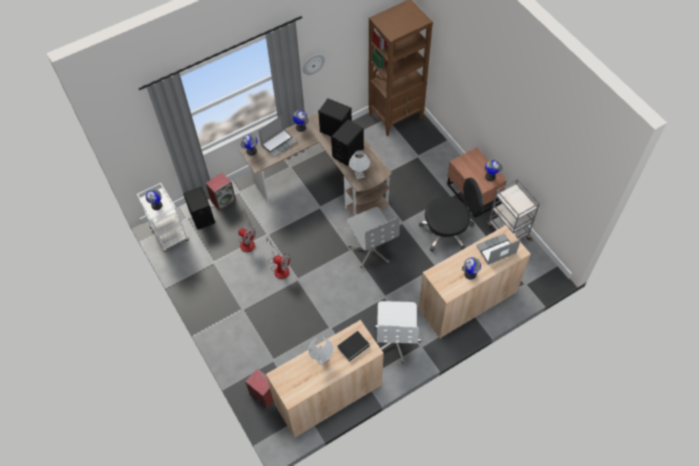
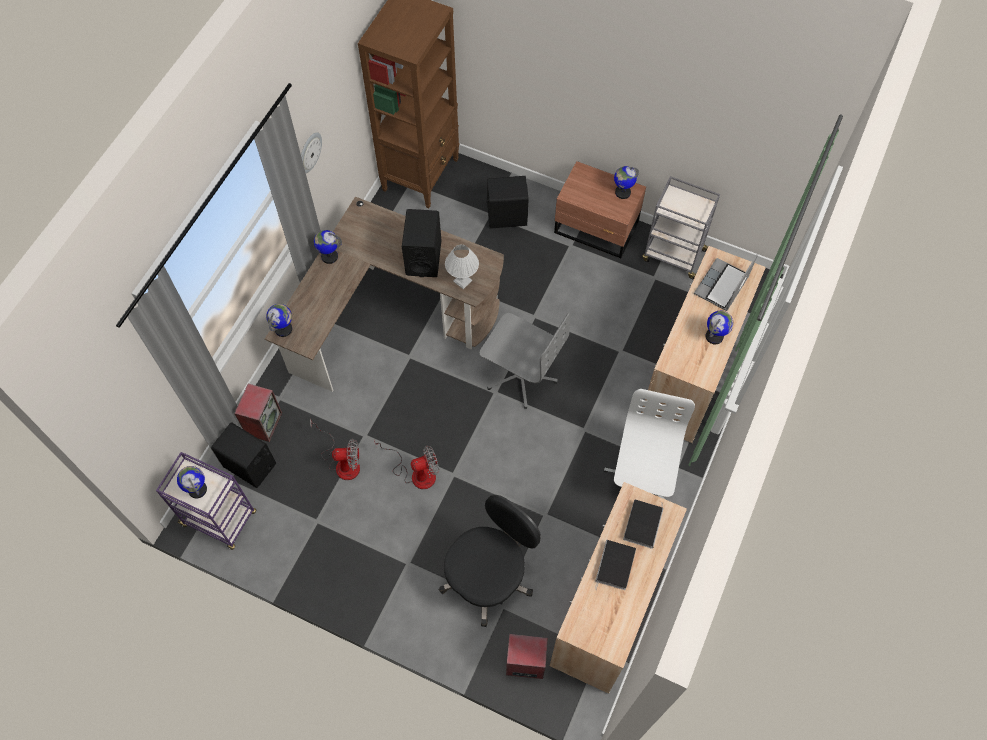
camera: 35 degrees left, 5 degrees up
white cart [137,183,189,252] -> purple cart [156,452,256,550]
laptop [258,115,297,158] -> none
white table lamp [308,337,333,365] -> book [595,540,636,591]
black speaker [318,99,352,136] -> black speaker moved to [486,176,529,229]
white office chair [375,301,421,363] -> white office chair turned 135 degrees counterclockwise [603,389,695,500]
black office chair [419,178,484,252] -> black office chair moved to [439,495,541,627]

